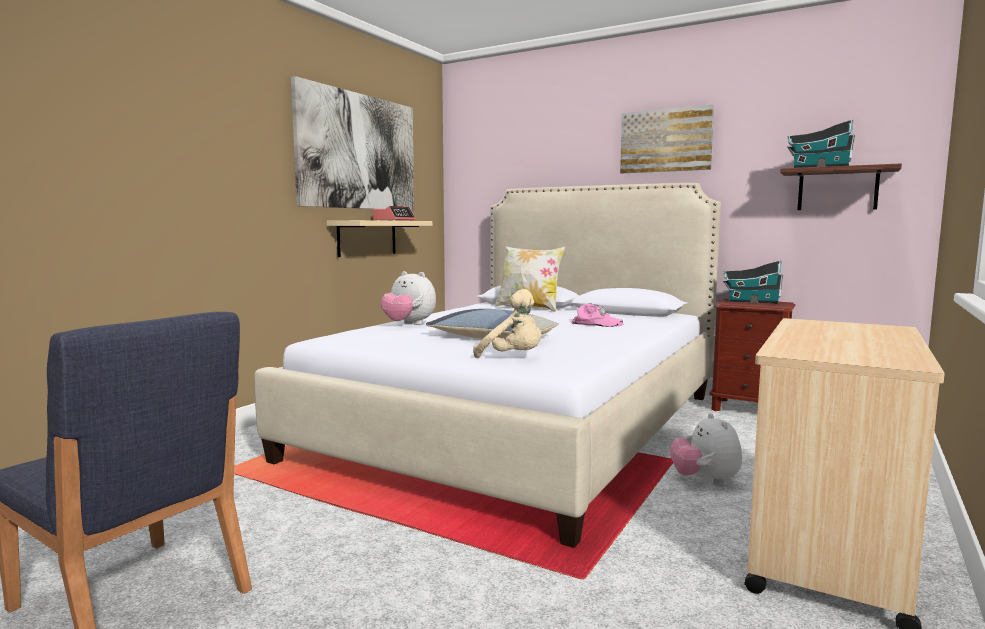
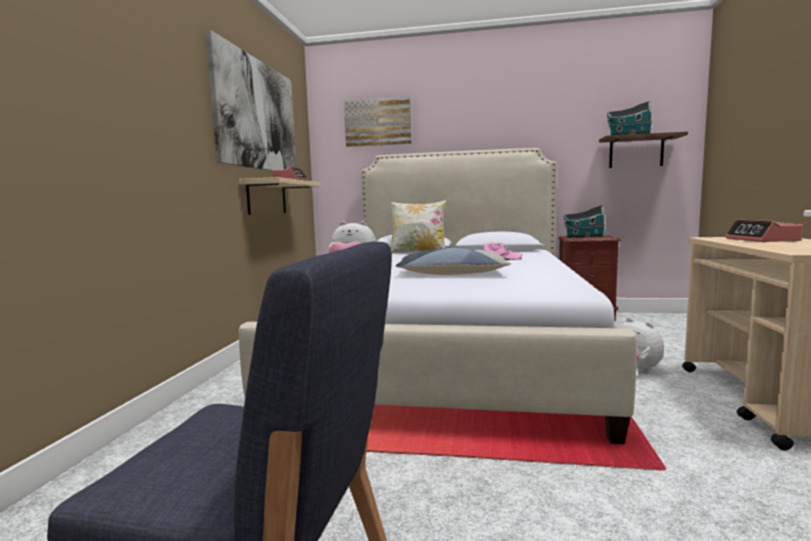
camera: 20 degrees left, 0 degrees up
beige plush toy [473,289,542,358] -> none
picture [620,104,714,173] -> picture moved to [344,96,412,147]
none -> alarm clock [725,219,803,242]

